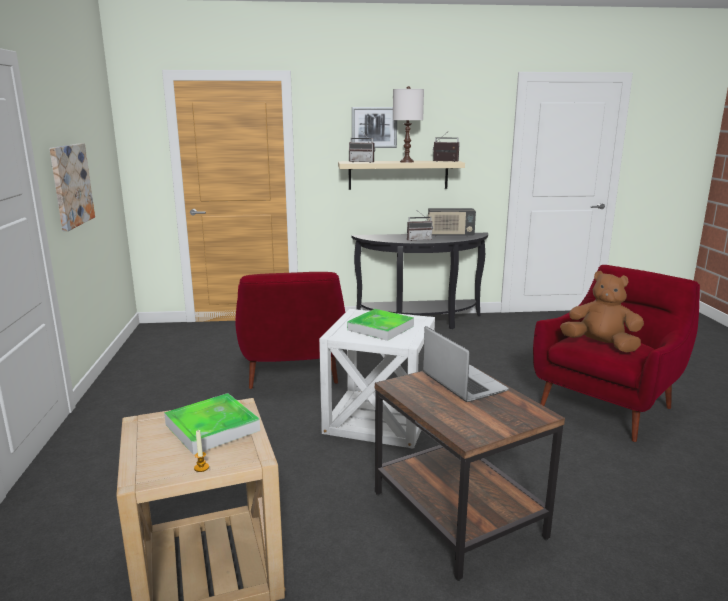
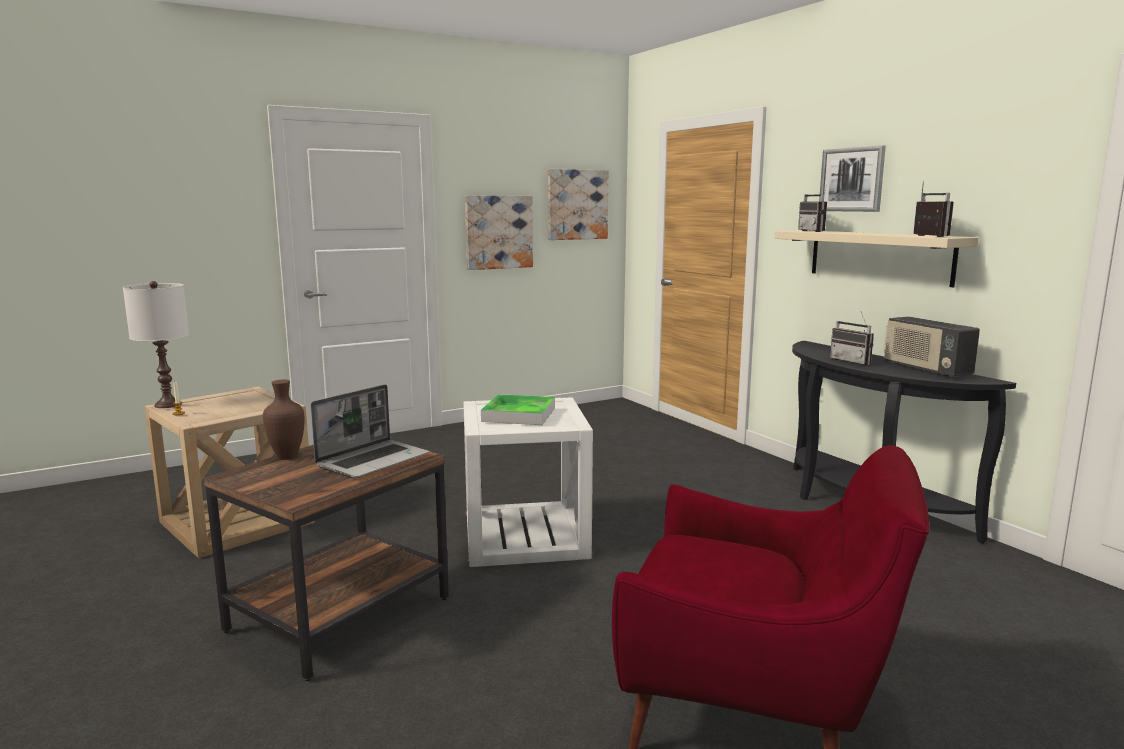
camera: 65 degrees right, 5 degrees down
tray [164,393,260,455] -> none
red armchair [235,272,345,389] -> none
white table lamp [393,86,424,163] -> white table lamp moved to [123,281,189,408]
brown plush toy [560,271,644,353] -> none
none -> brown vase [263,380,305,460]
none -> picture [548,169,609,240]

